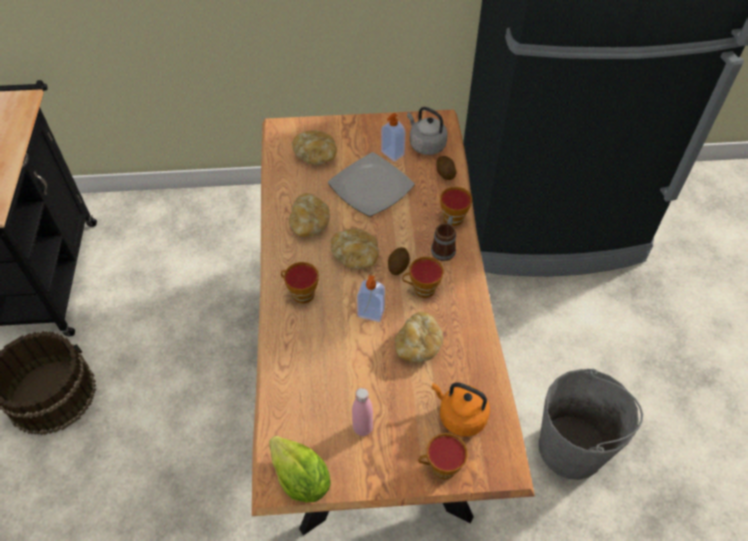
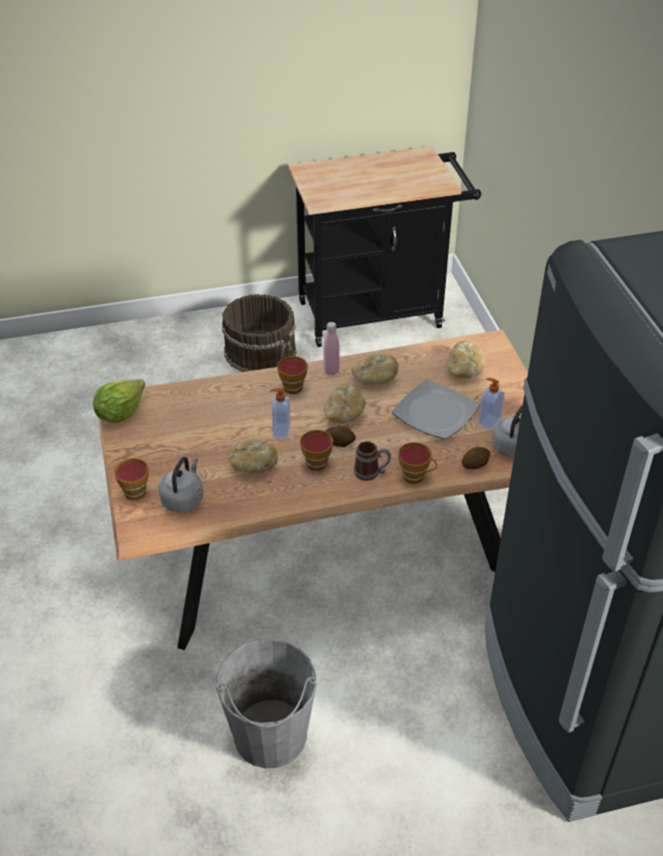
camera: 80 degrees right, 10 degrees down
pink bottle [352,388,373,436] -> pink bottle moved to [323,322,339,375]
orange kettle [432,383,490,437] -> grey kettle [159,457,203,512]

